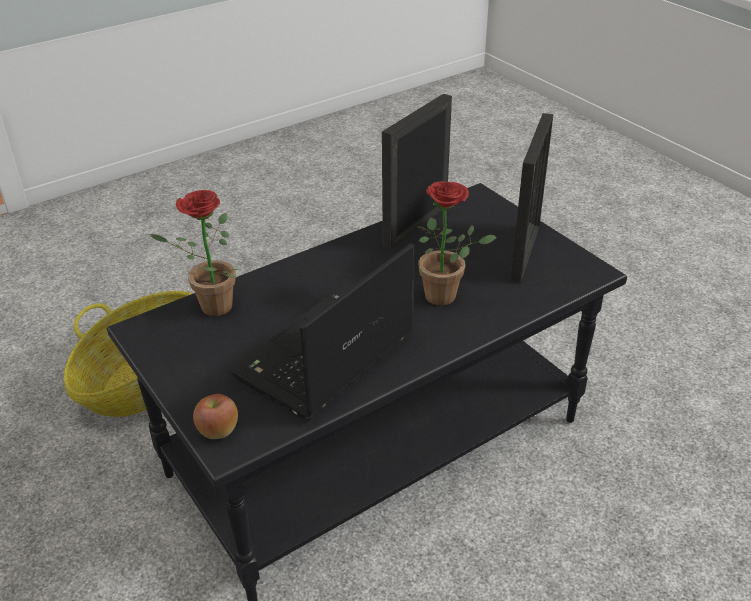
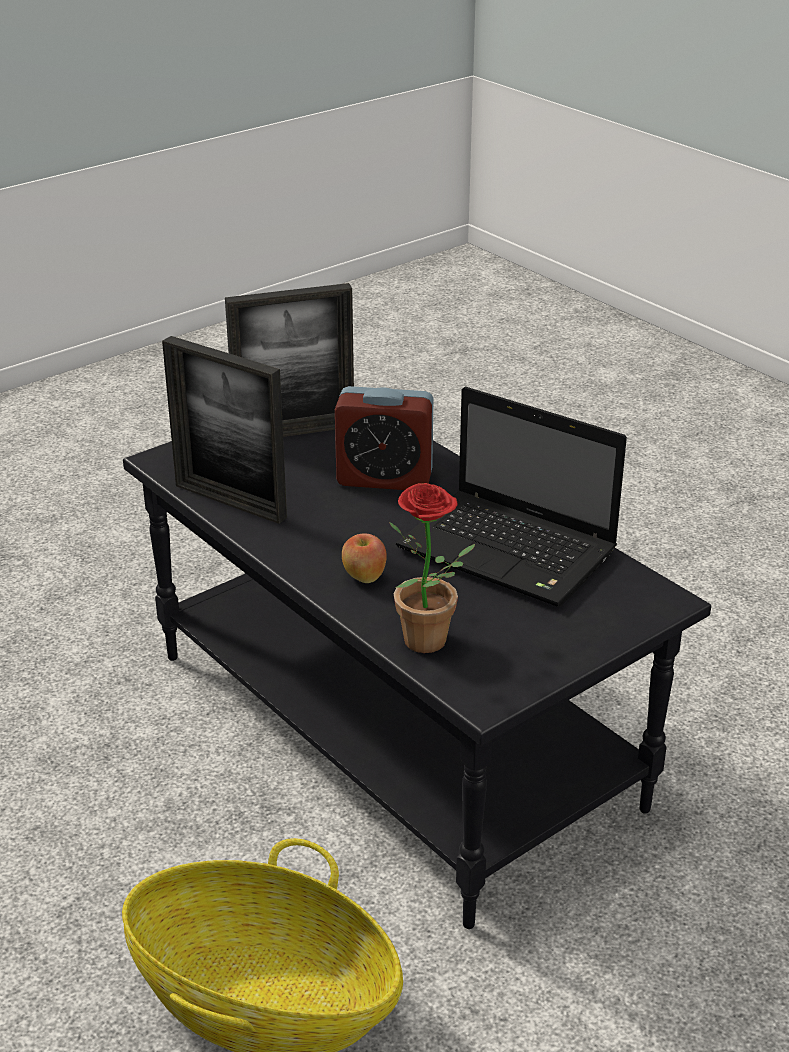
camera: 95 degrees left, 5 degrees down
apple [193,394,238,439] -> apple moved to [342,534,387,583]
potted plant [417,181,497,306] -> alarm clock [335,386,434,490]
picture frame [510,113,554,283] -> picture frame turned 150 degrees clockwise [225,283,354,437]

